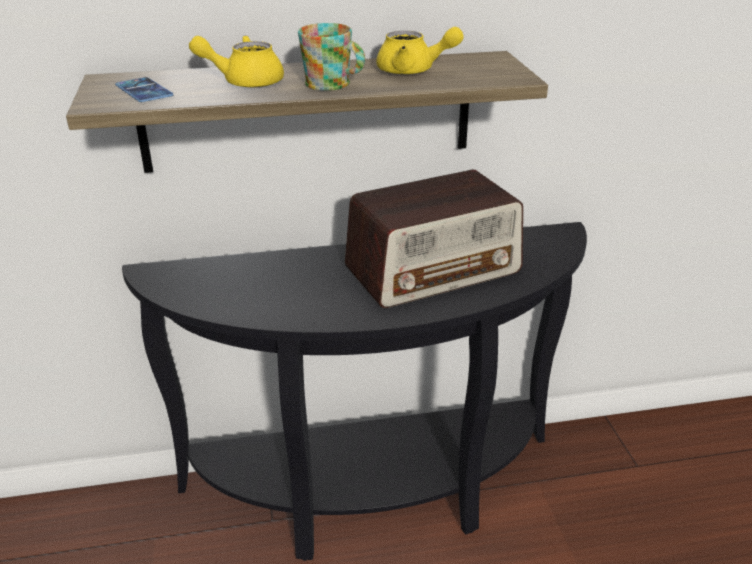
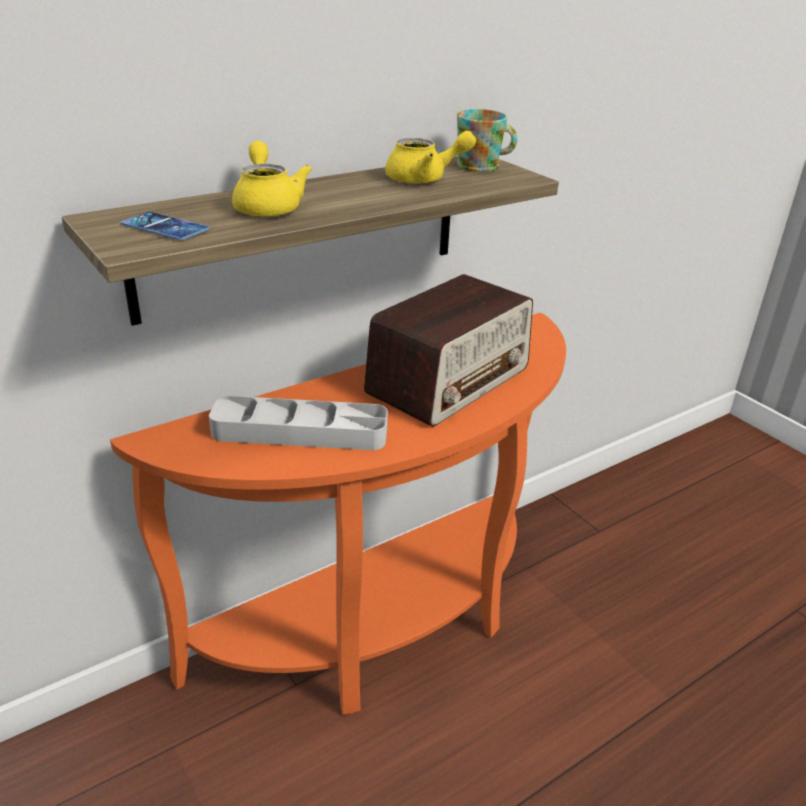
camera: 25 degrees left, 0 degrees up
black console table [122,222,587,561] -> orange console table [110,313,566,715]
yellow teapot [189,35,284,88] -> yellow teapot turned 105 degrees clockwise [232,141,312,217]
mug [298,23,365,91] -> mug moved to [457,109,518,172]
none -> grey tray [209,396,388,450]

